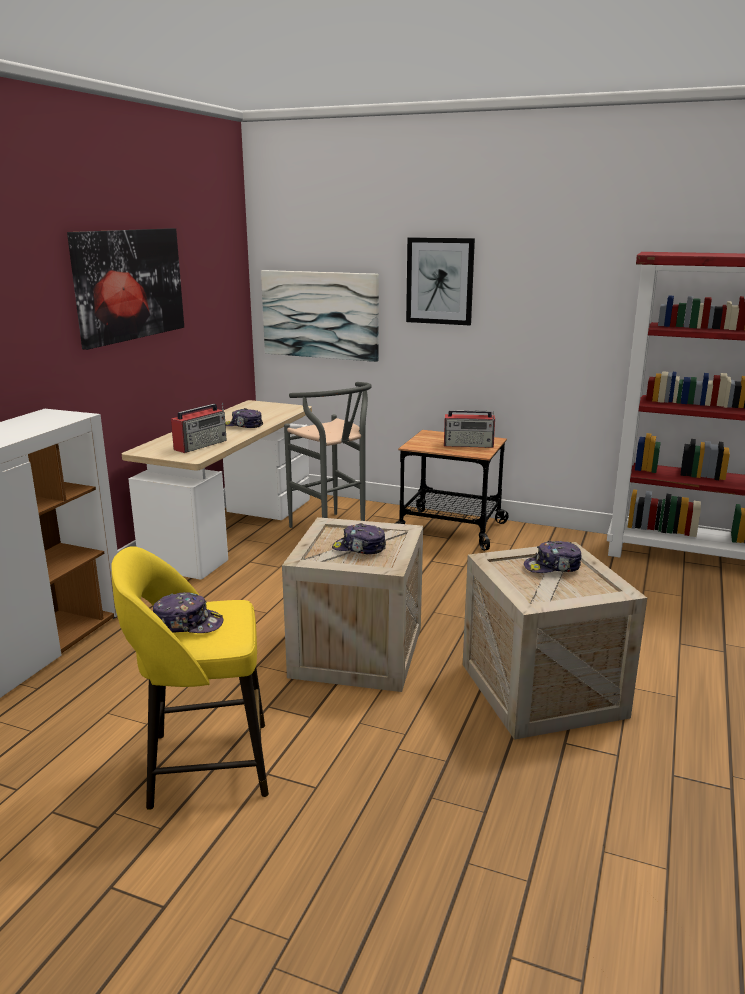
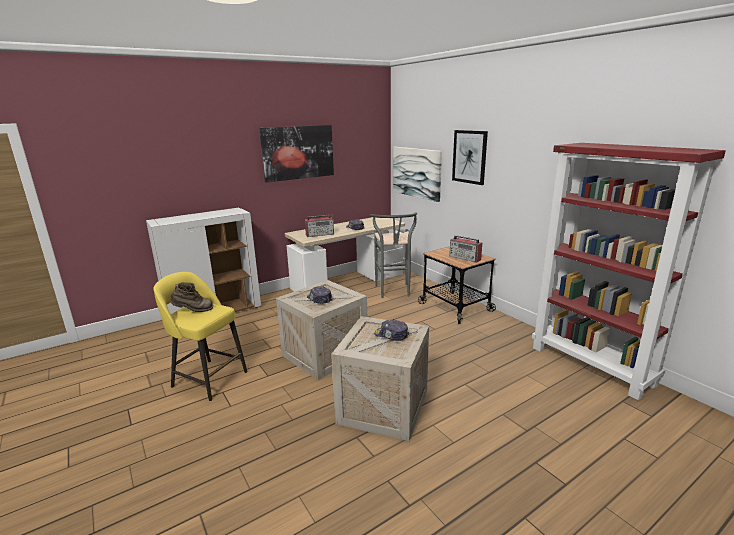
camera: 35 degrees right, 0 degrees up
cap [153,592,223,633] -> brown boot [170,282,213,312]

